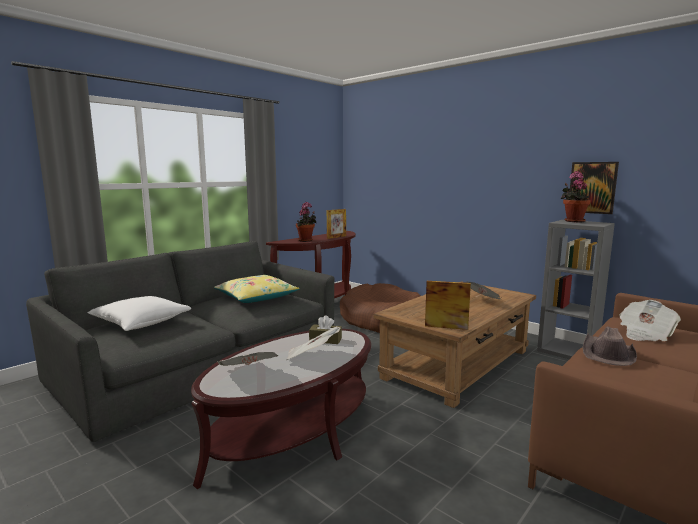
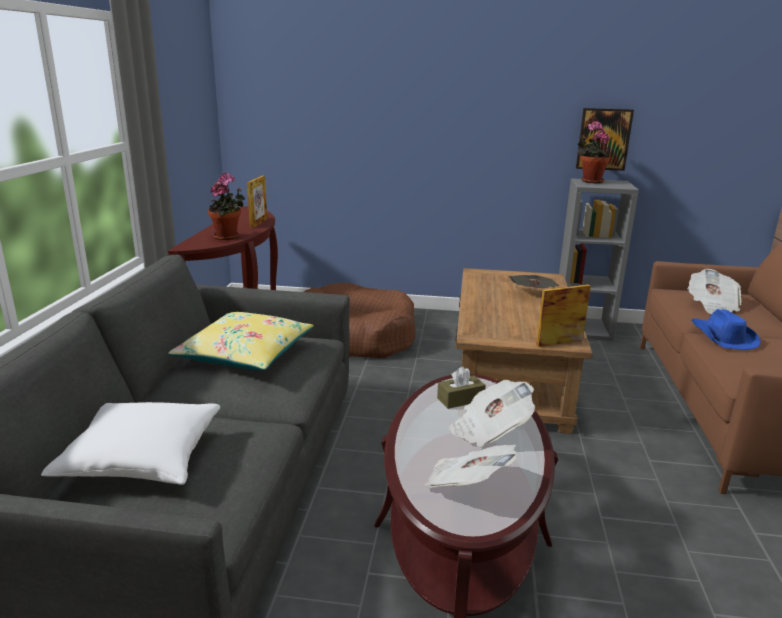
camera: 35 degrees left, 10 degrees up
brown hat [583,326,637,366] -> blue hat [691,309,761,350]

